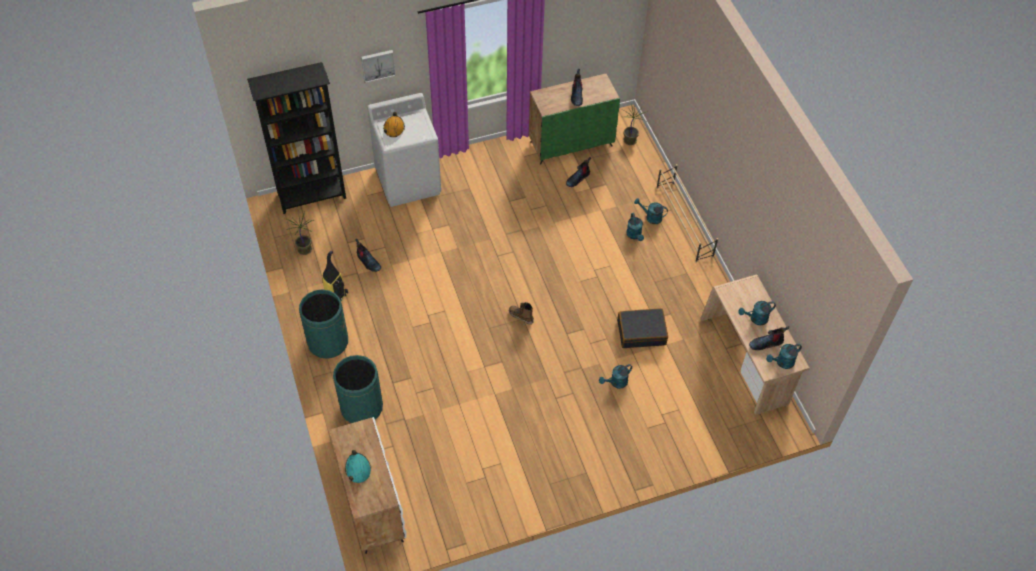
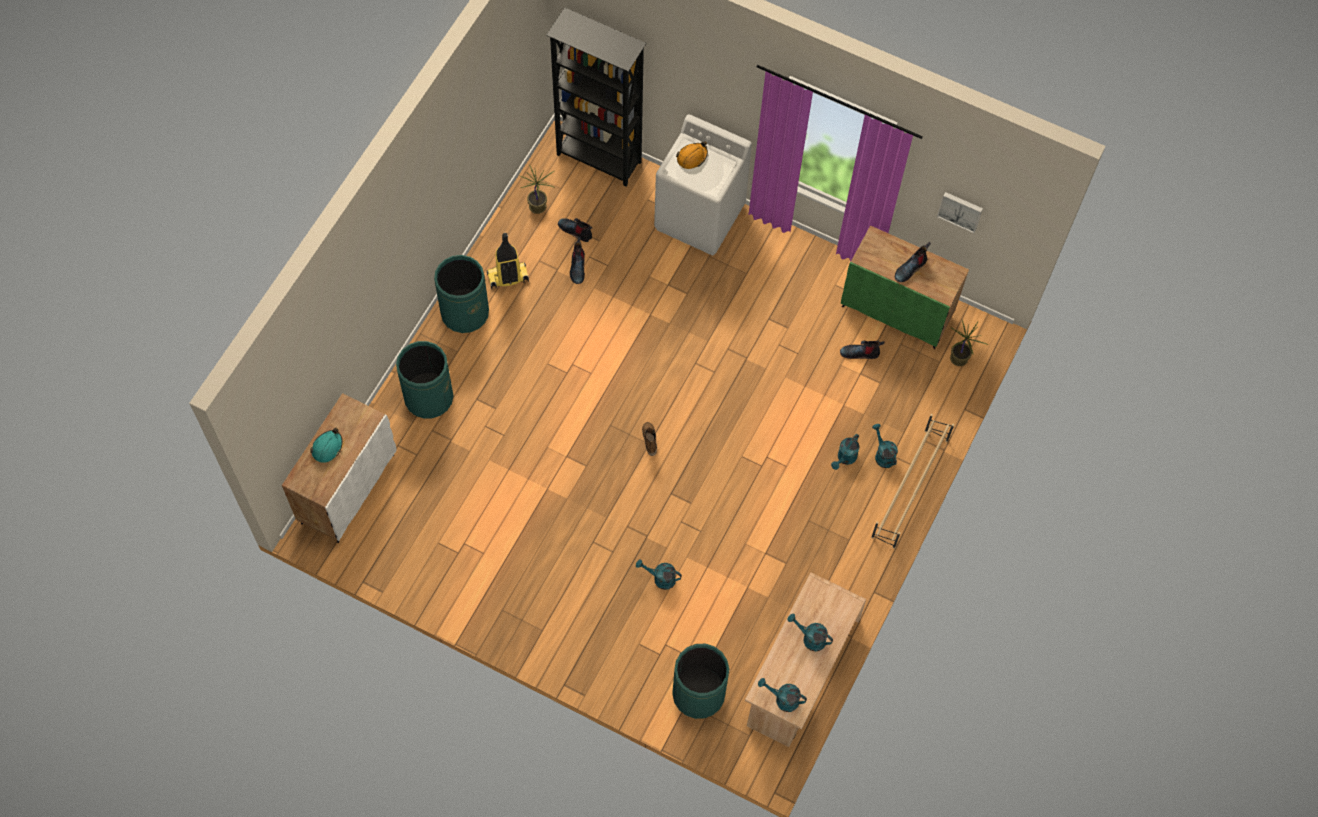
camera: 45 degrees right, 10 degrees up
picture [361,50,396,83] -> picture moved to [937,192,983,233]
black suitcase [617,308,668,348] -> none
boot [749,326,789,350] -> boot moved to [558,218,593,242]
none -> green trash can [672,644,729,719]

